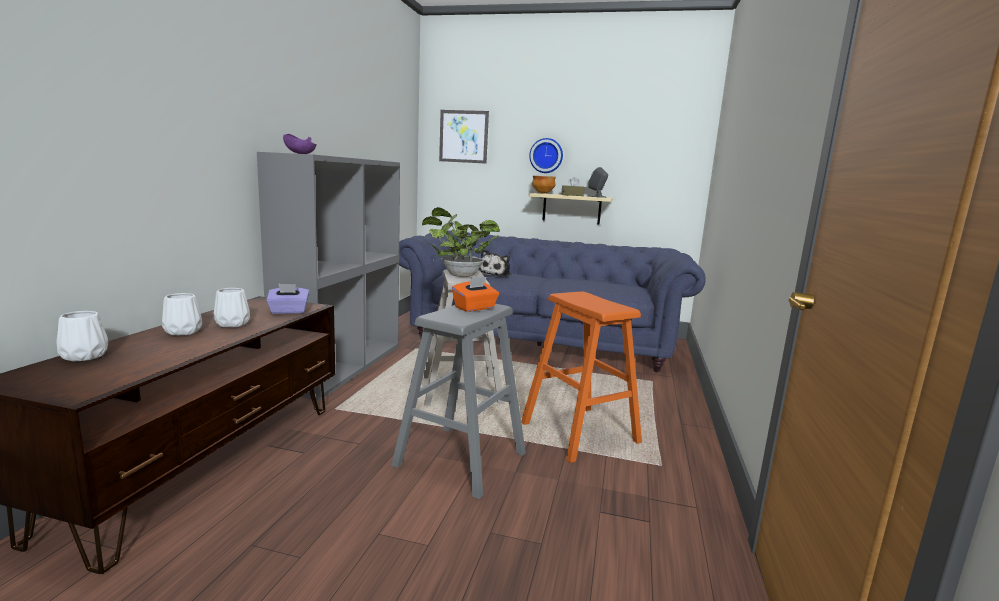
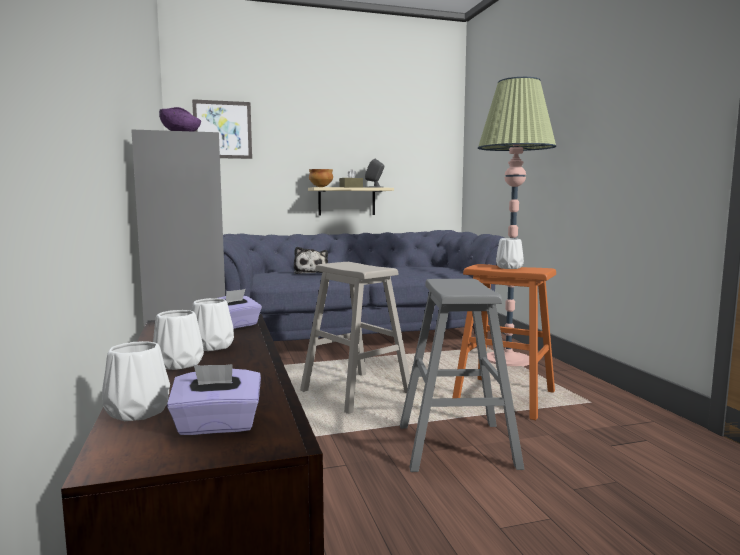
camera: 30 degrees left, 5 degrees down
potted plant [422,207,500,277] -> none
orange tissue box [452,277,499,312] -> none
wall clock [529,138,563,173] -> none
none -> purple tissue box [167,364,261,435]
none -> floor lamp [478,77,556,366]
none -> white vase [496,238,524,269]

